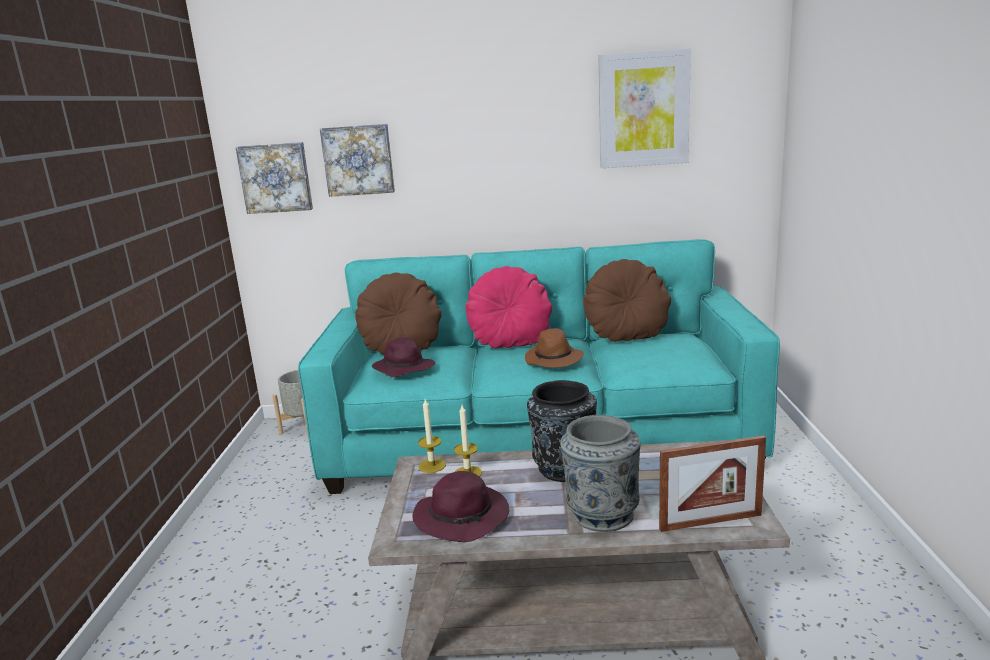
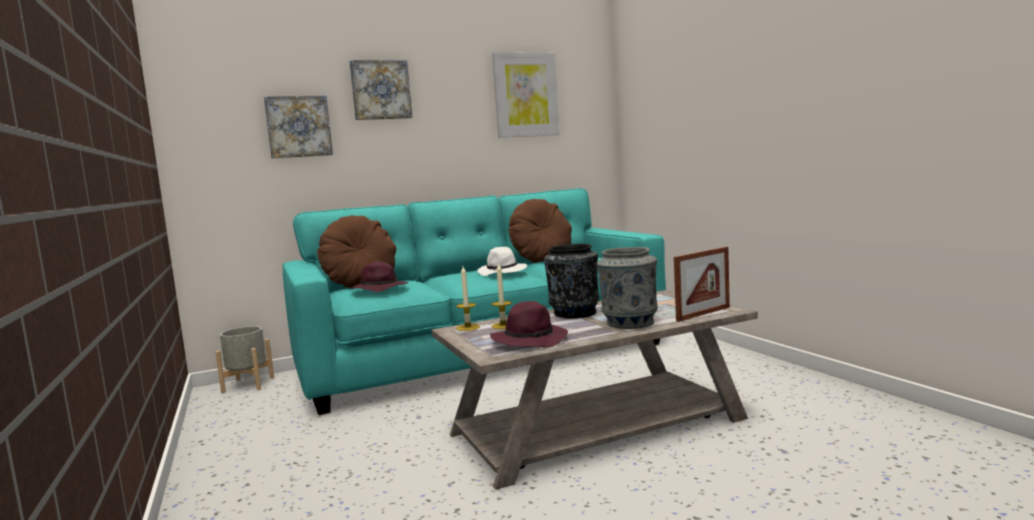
camera: 25 degrees left, 10 degrees down
picture [235,142,313,214] -> picture moved to [350,60,412,120]
pink pillow [466,266,552,348] -> none
brown hat [525,328,584,368] -> white hat [477,247,527,276]

